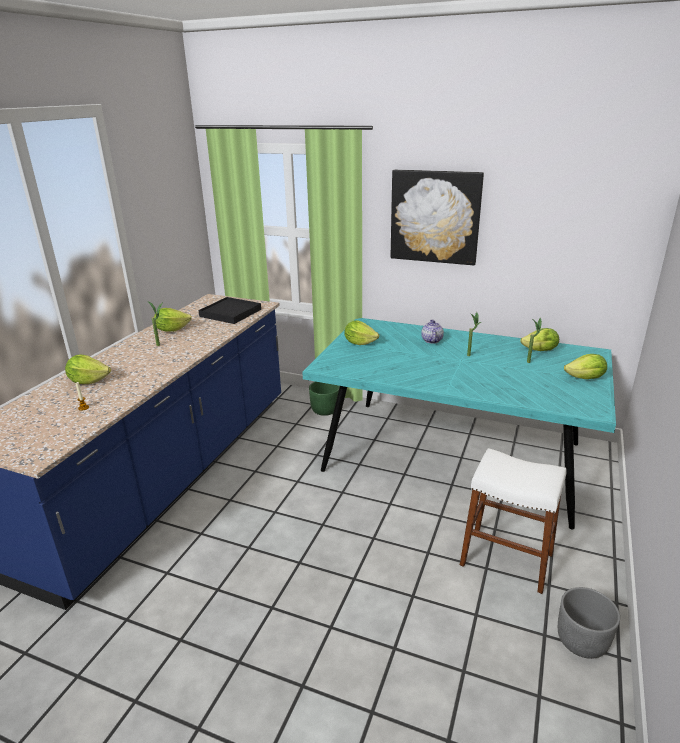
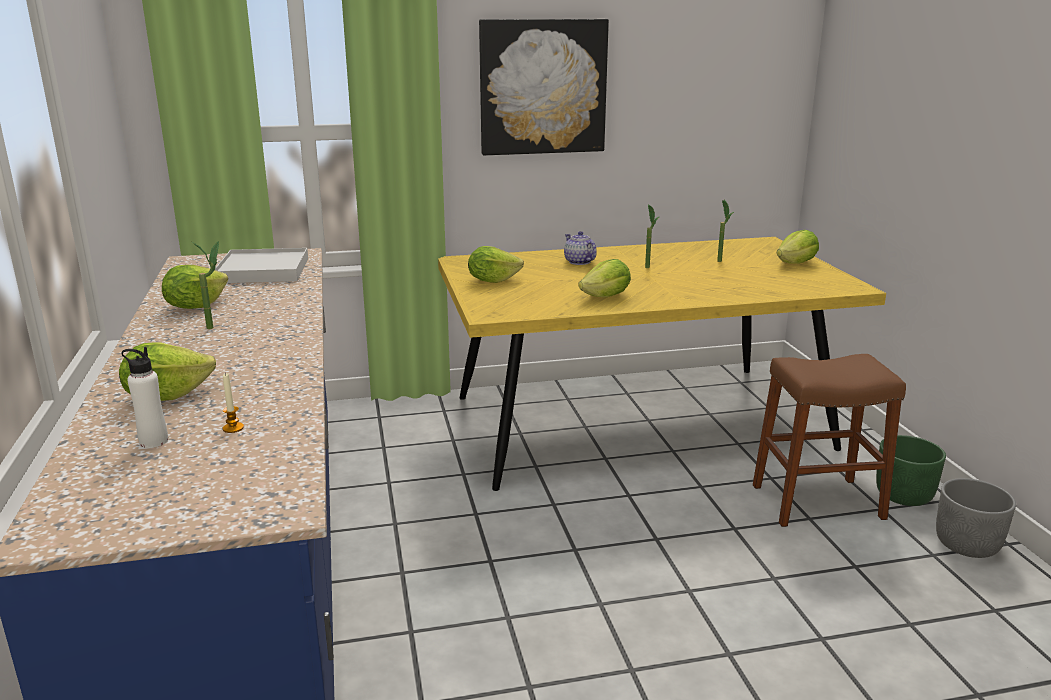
camera: 35 degrees left, 5 degrees down
black tray [198,297,261,324] -> white tray [215,248,308,283]
turquoise dining table [302,318,616,530] -> yellow dining table [438,237,886,491]
green planter [309,382,340,416] -> green planter moved to [876,435,946,506]
white stool [460,448,567,594] -> brown stool [753,354,906,527]
lettuce [520,328,559,351] -> lettuce moved to [578,259,631,297]
none -> white bottle [121,347,168,448]

